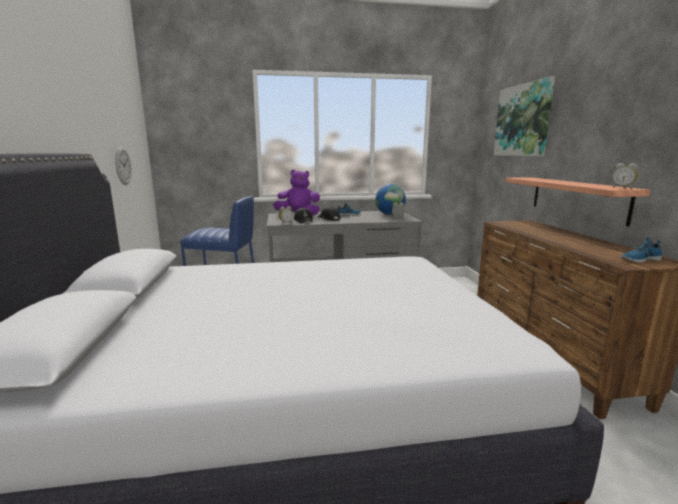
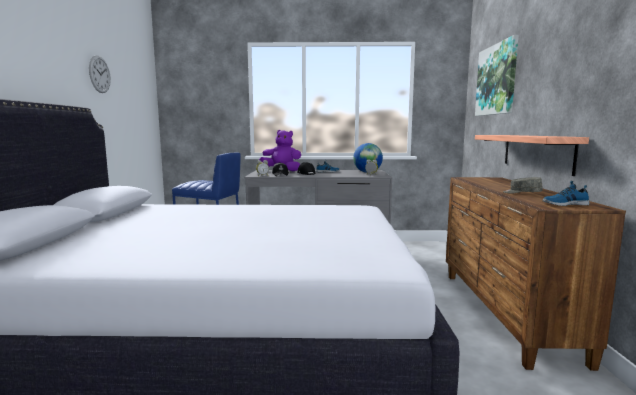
camera: 10 degrees right, 5 degrees down
wall clock [115,147,132,185] -> wall clock moved to [89,55,111,93]
alarm clock [612,163,638,189] -> none
none -> grey cap [503,177,543,194]

